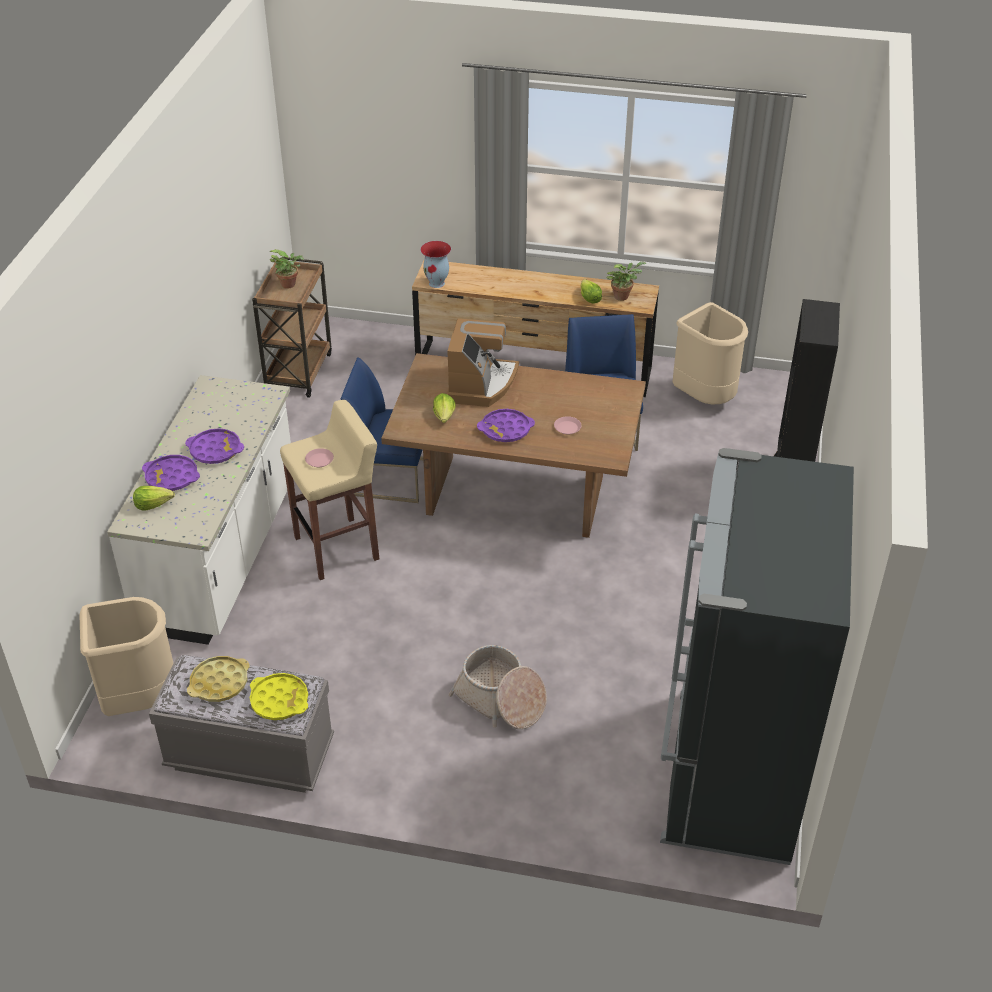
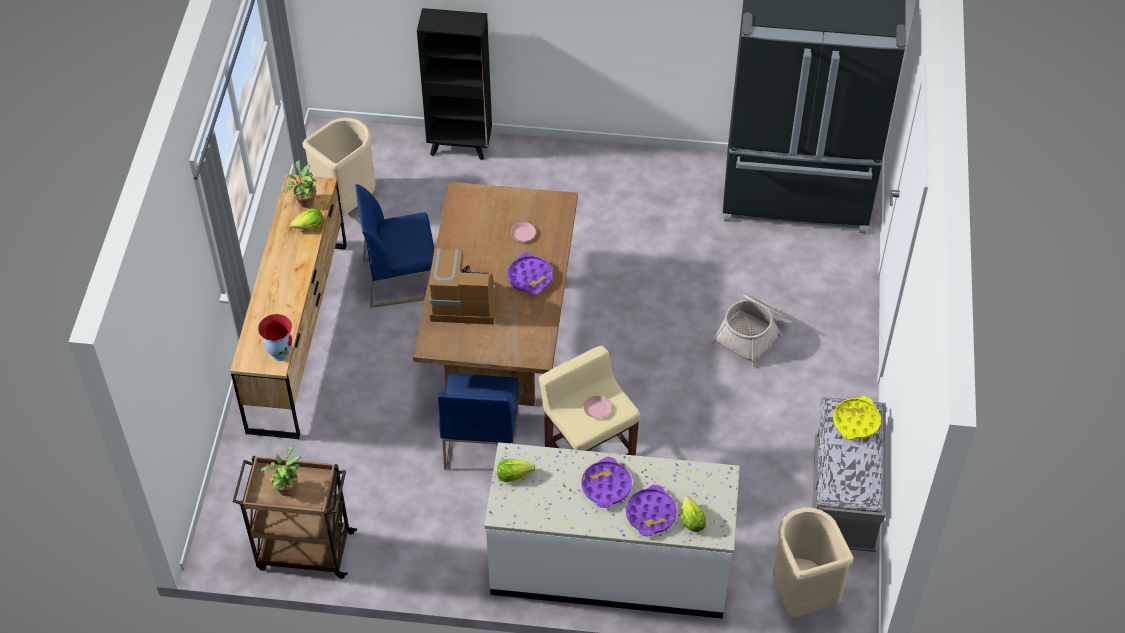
camera: 95 degrees left, 10 degrees up
yellow tray [187,656,250,702] -> none
lettuce [433,393,456,423] -> lettuce moved to [497,459,535,482]

